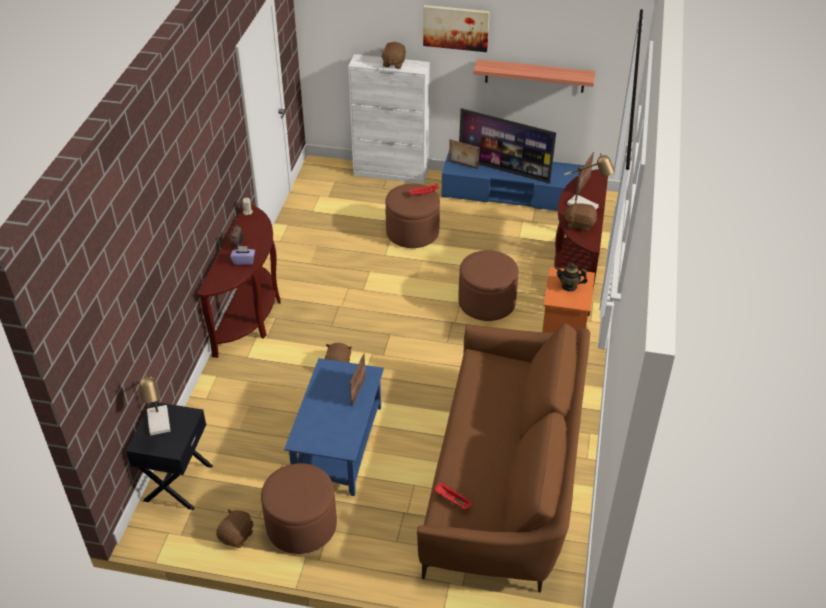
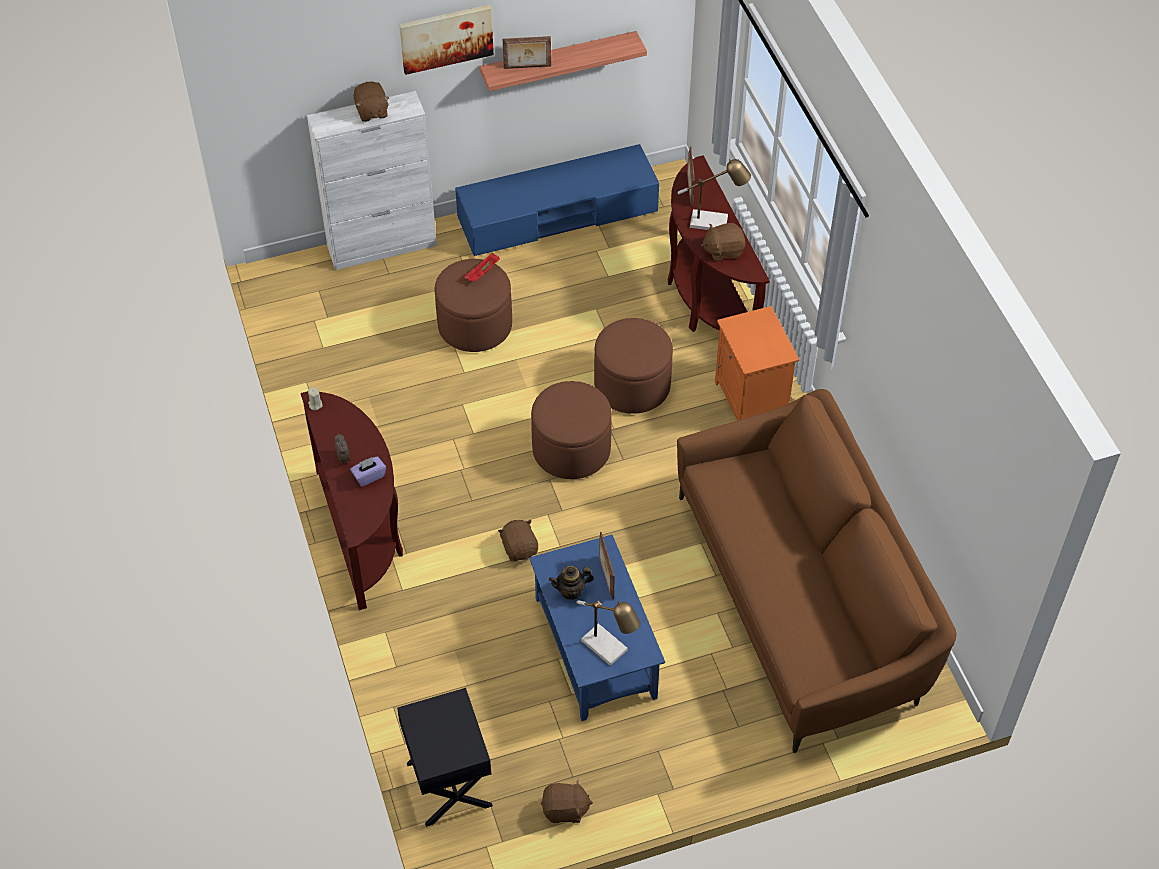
camera: 30 degrees left, 10 degrees up
table lamp [139,374,170,436] -> table lamp moved to [577,600,641,666]
brown plush toy [216,509,253,548] -> brown plush toy turned 90 degrees clockwise [541,779,593,823]
brown ottoman [261,463,337,554] -> brown ottoman moved to [531,381,612,479]
red tray [434,481,473,509] -> none
picture frame [449,139,480,169] -> picture frame moved to [503,36,551,69]
television [459,108,556,184] -> none
teapot [556,263,588,292] -> teapot moved to [549,566,594,600]

